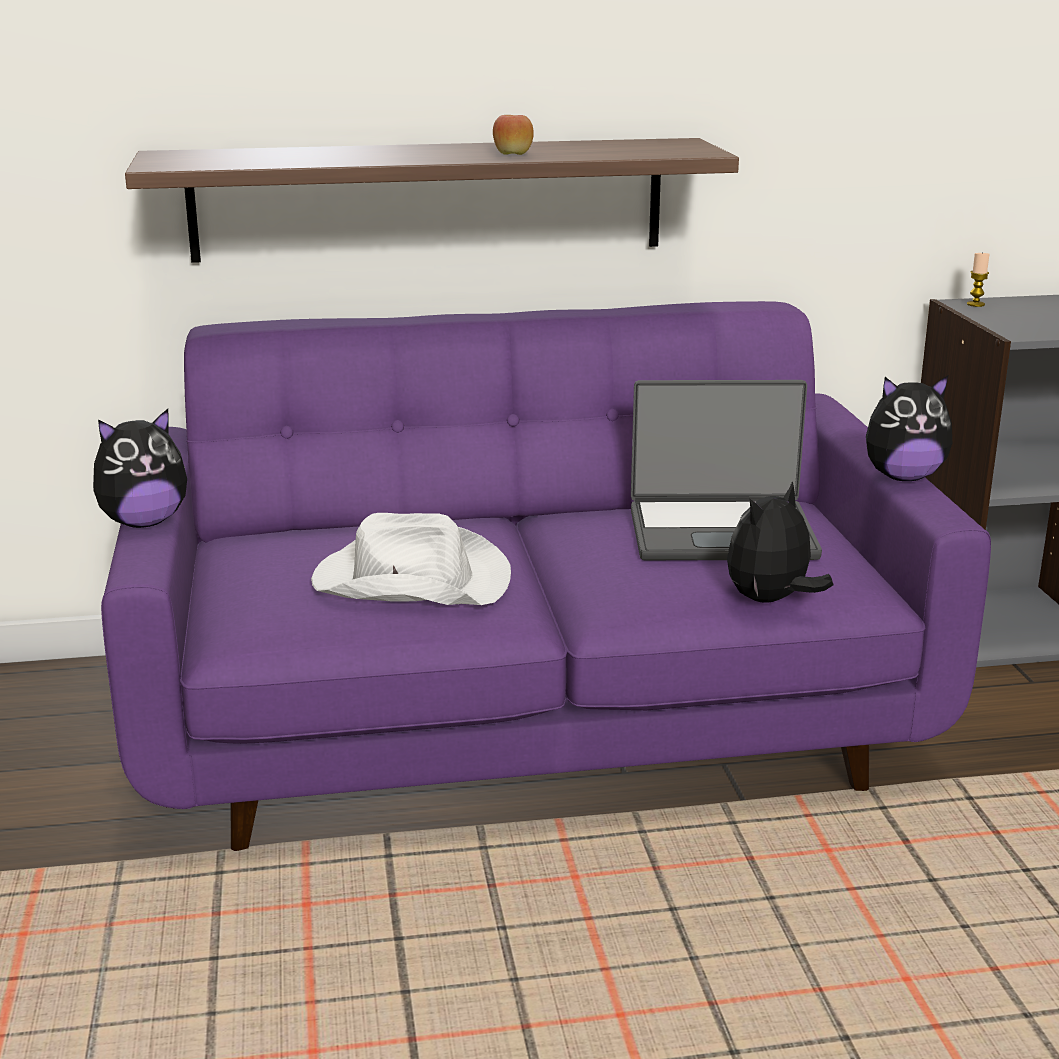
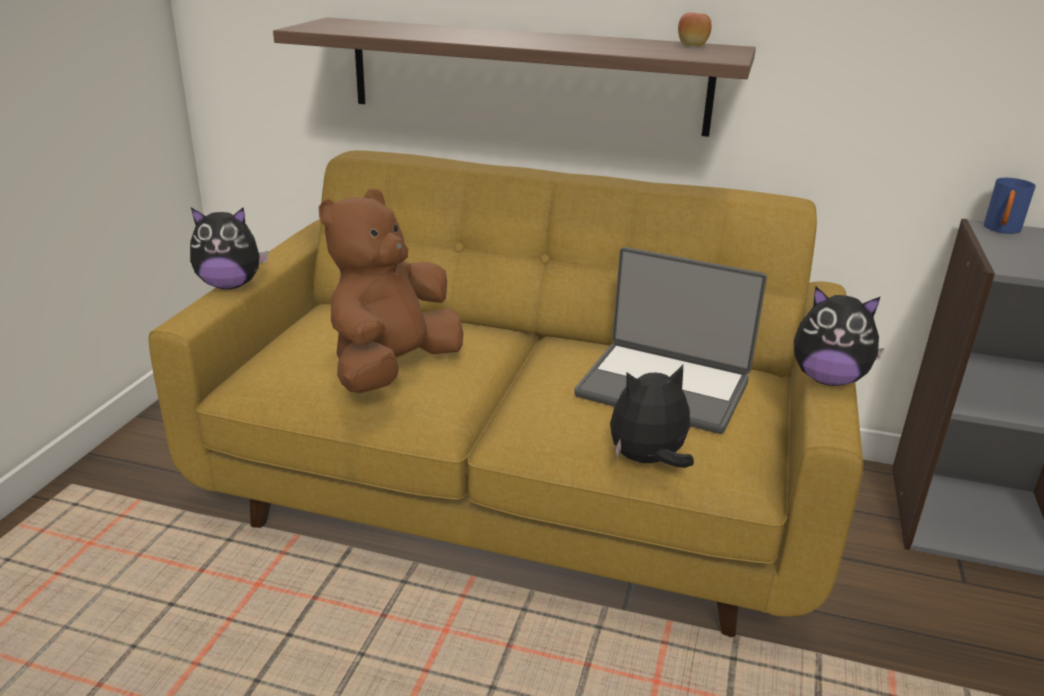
camera: 25 degrees right, 5 degrees up
purple sofa [101,301,991,851] -> yellow sofa [149,150,864,637]
white hat [311,513,511,605] -> brown plush toy [319,189,463,393]
apple [493,115,534,155] -> apple moved to [678,12,712,47]
candle [967,253,990,307] -> blue mug [984,178,1036,234]

